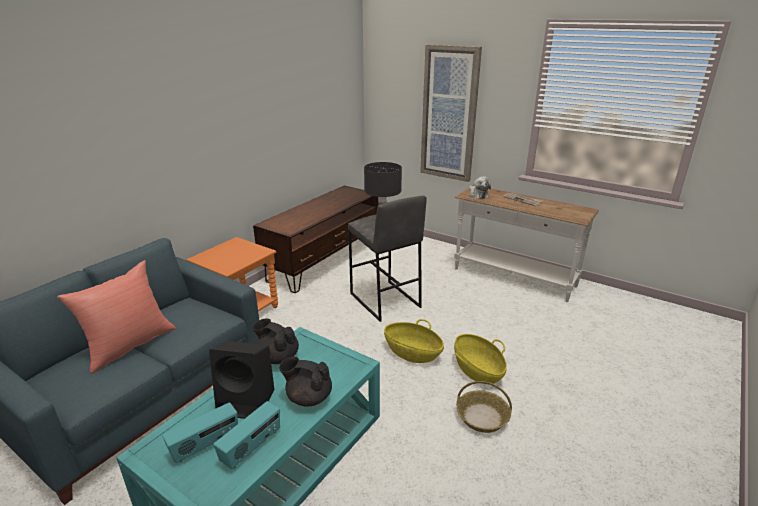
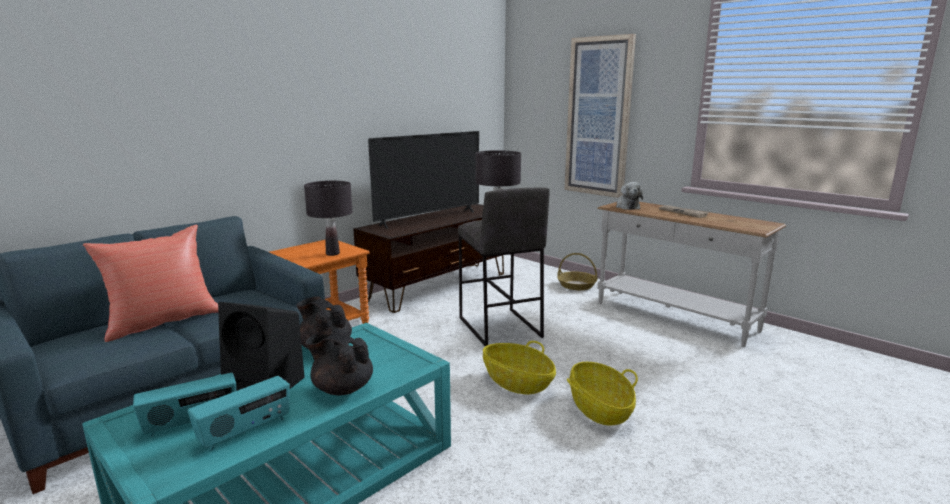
camera: 10 degrees right, 10 degrees down
basket [457,381,512,433] -> basket moved to [557,253,598,290]
none -> black table lamp [304,181,353,256]
none -> television [368,131,479,229]

